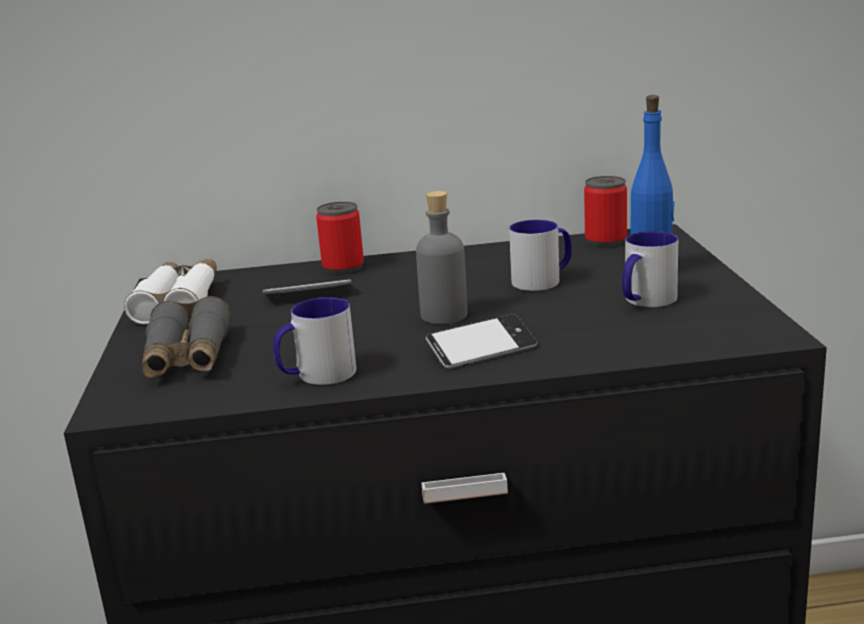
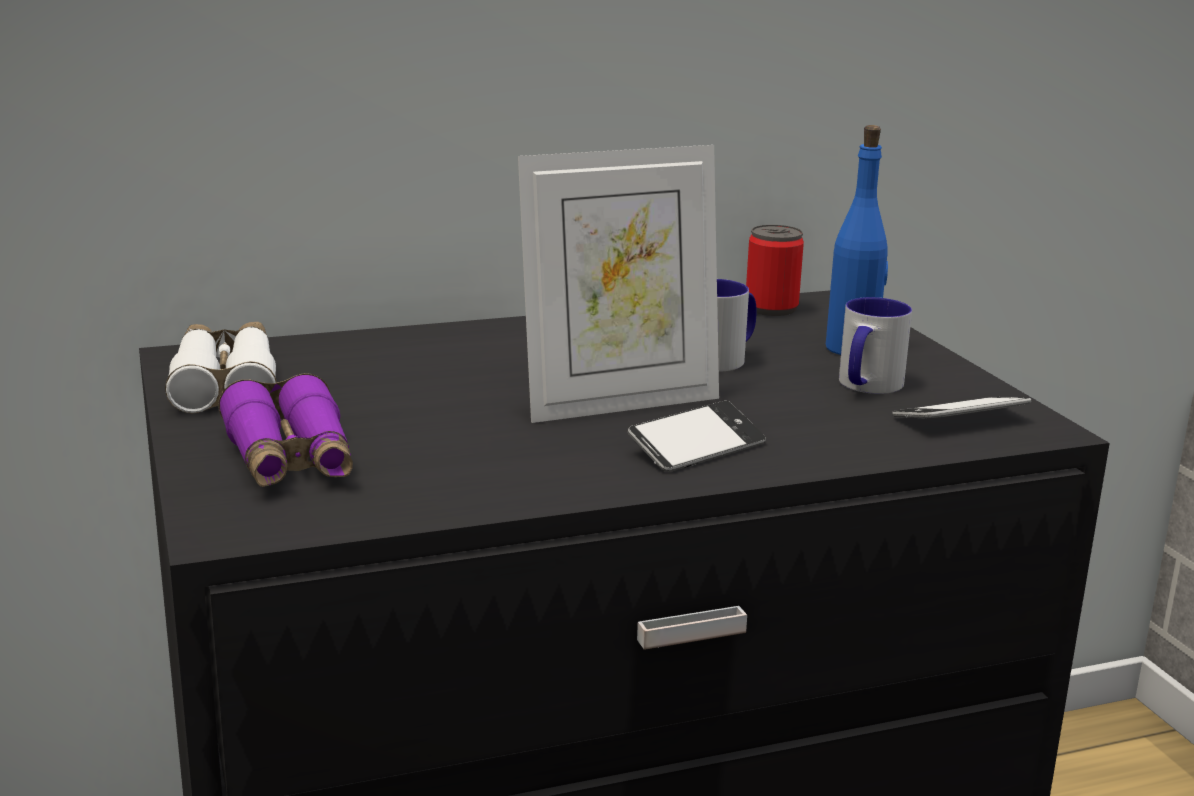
camera: 15 degrees left, 0 degrees up
grey binoculars [142,296,231,378] -> purple binoculars [218,373,353,487]
phone [263,279,351,294] -> phone moved to [892,397,1031,418]
mug [273,297,357,385] -> none
can [316,202,364,274] -> none
grey bottle [416,191,467,324] -> picture frame [518,145,719,423]

